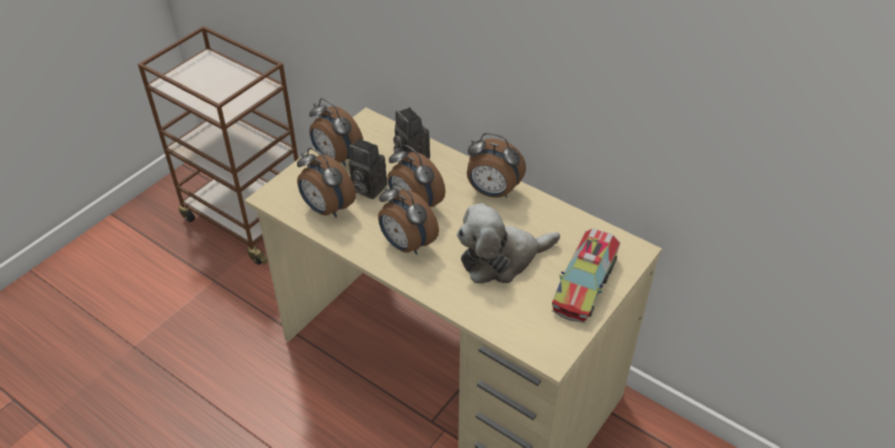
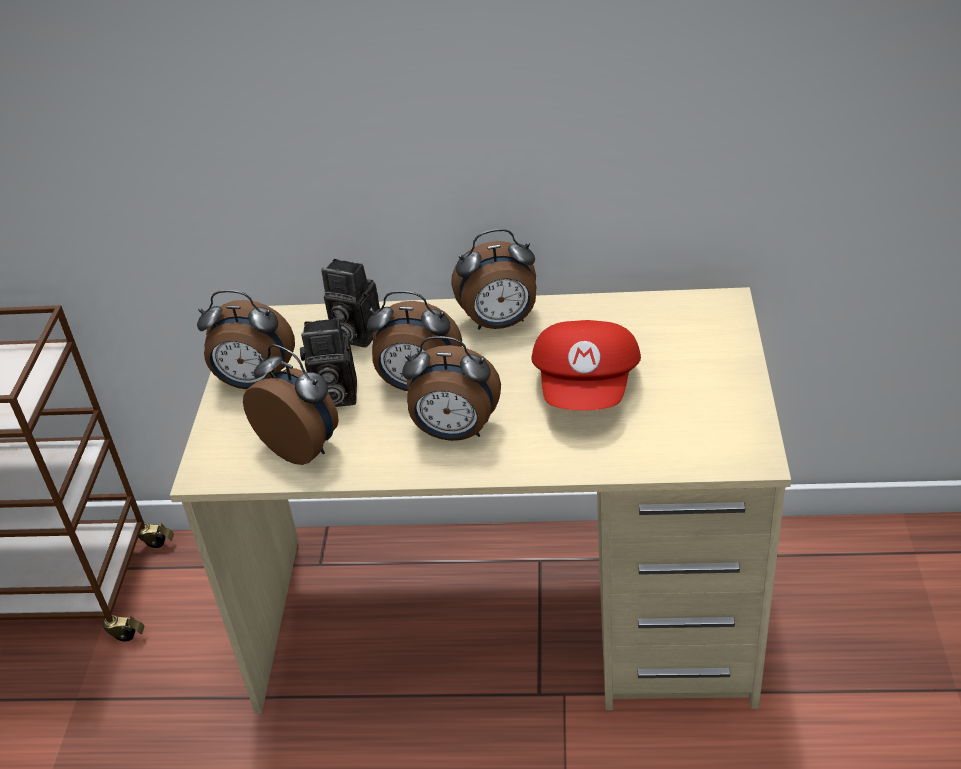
camera: 30 degrees left, 5 degrees down
alarm clock [297,148,356,218] -> alarm clock turned 150 degrees counterclockwise [243,344,339,465]
plush toy [457,203,560,284] -> red cap [531,320,641,411]
toy truck [552,228,620,323] -> none

